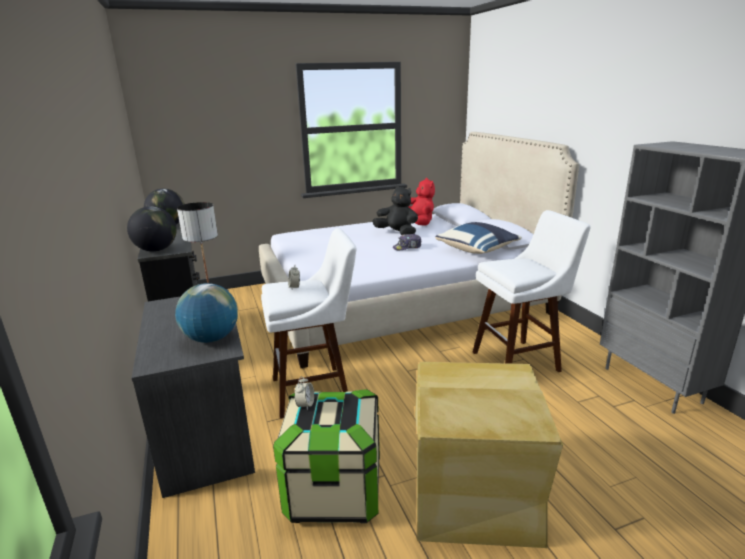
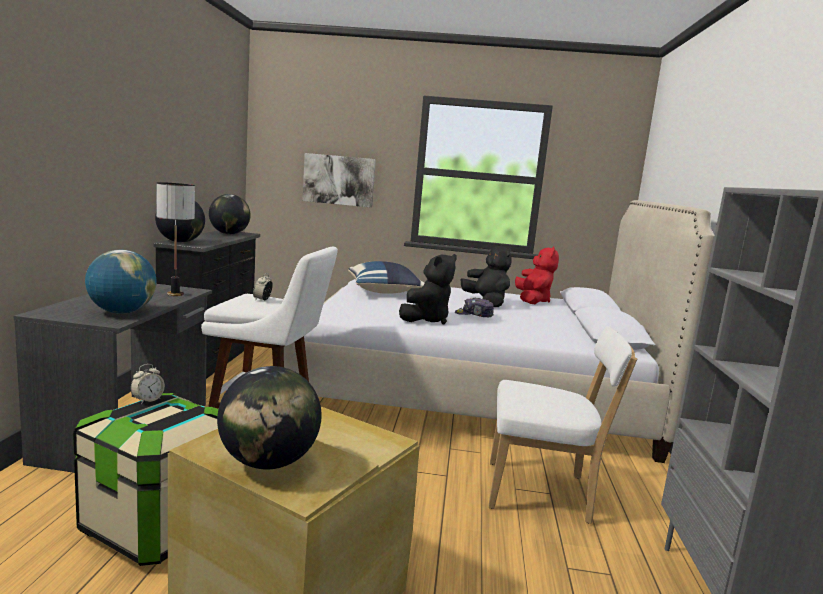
camera: 25 degrees right, 10 degrees down
blue pillow [435,222,522,254] -> blue pillow moved to [348,261,424,294]
white stool [473,210,591,372] -> white chair [488,326,638,524]
none -> globe [217,366,322,469]
none -> picture [302,153,376,208]
none -> black plush toy [399,254,457,324]

